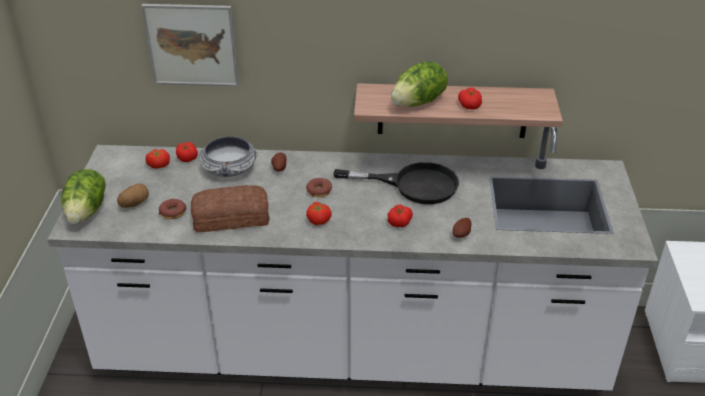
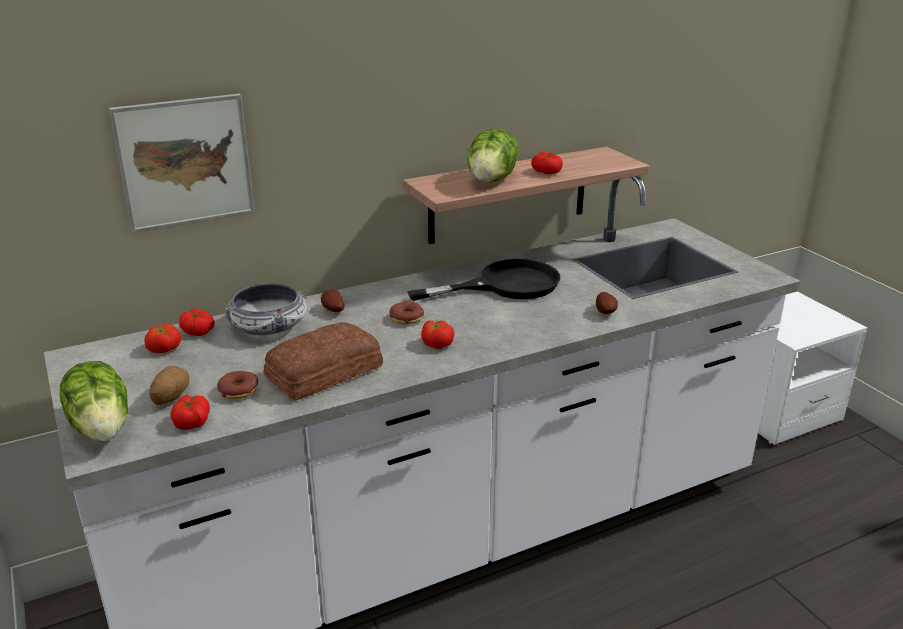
camera: 30 degrees left, 10 degrees down
tomato [388,204,413,227] -> tomato moved to [171,395,210,430]

